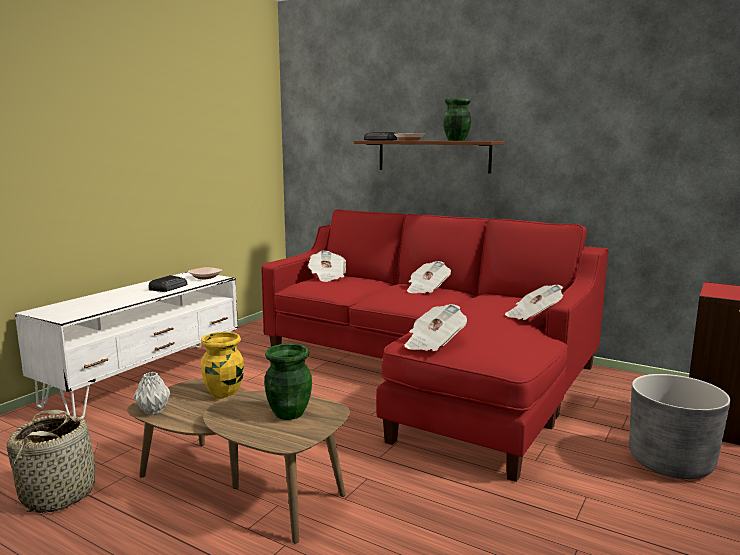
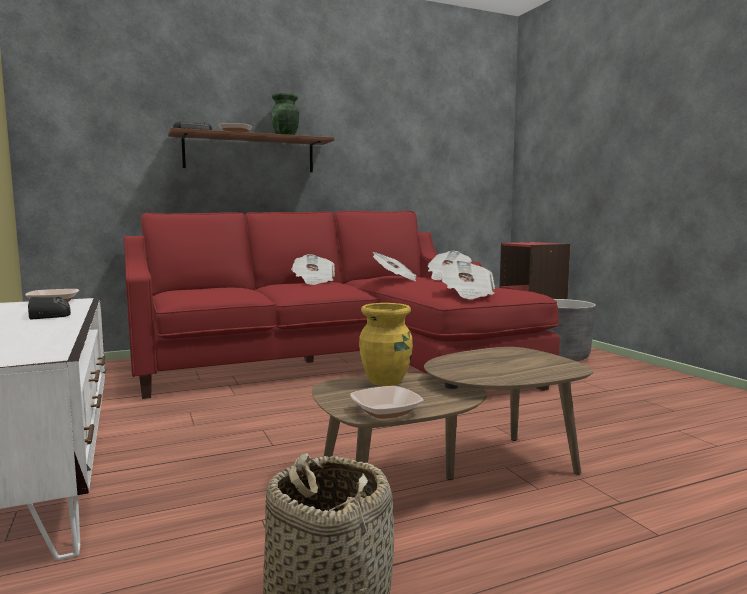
camera: 55 degrees left, 5 degrees down
grey vase [133,372,170,415] -> bowl [350,386,423,419]
green vase [264,344,312,420] -> none
newspaper [308,251,346,282] -> newspaper moved to [373,252,417,281]

